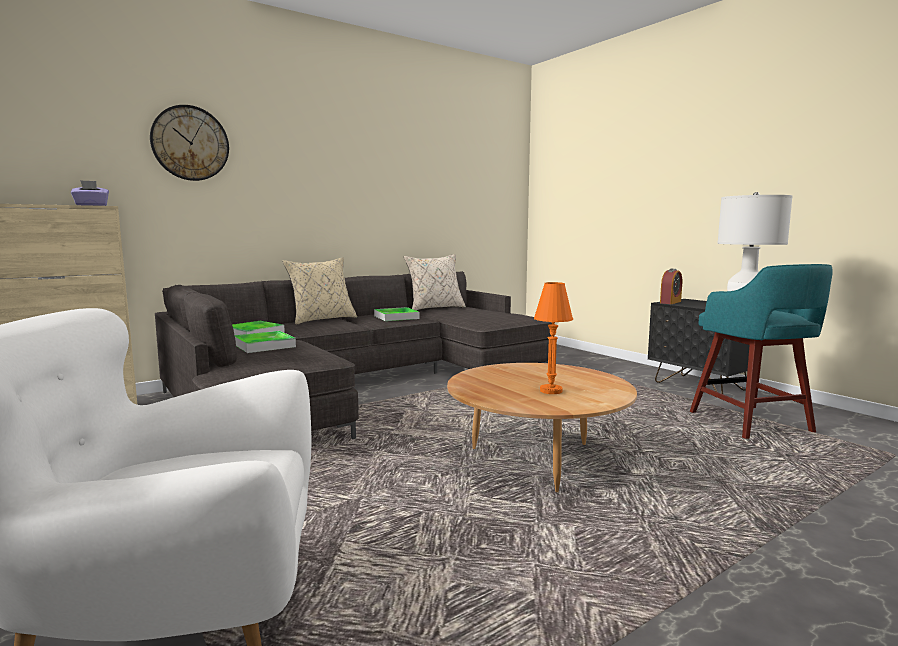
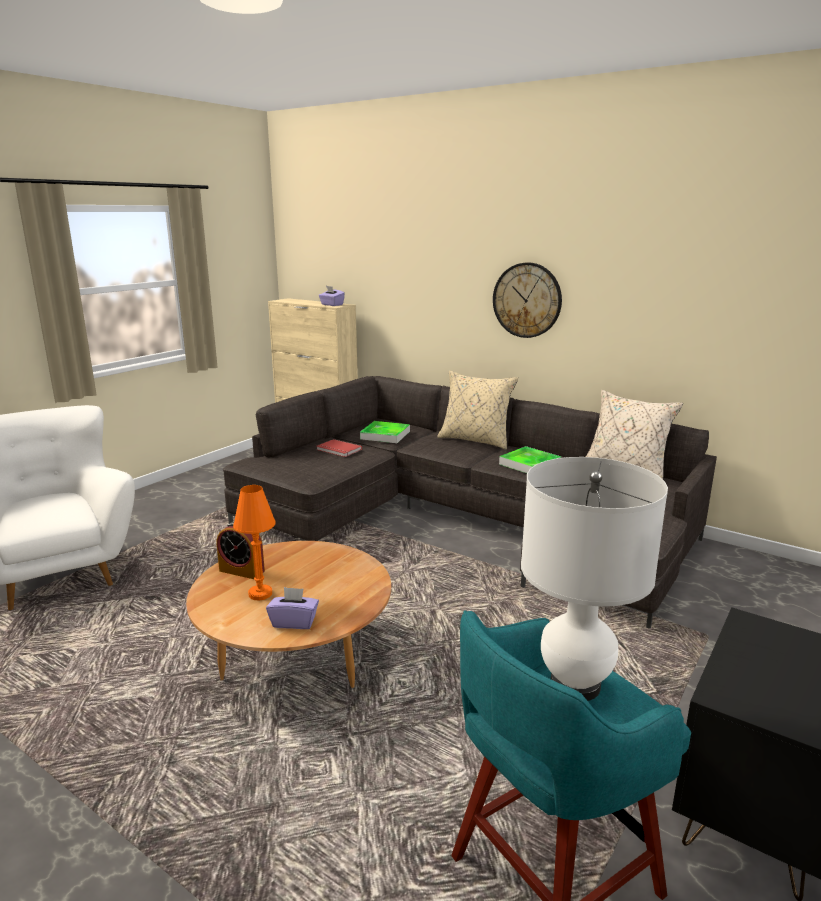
camera: 70 degrees right, 10 degrees up
wall clock [150,105,229,181] -> wall clock moved to [493,262,562,338]
tray [235,331,296,353] -> red book [316,439,362,457]
alarm clock [660,269,682,304] -> alarm clock moved to [217,521,265,579]
none -> purple tissue box [266,587,319,629]

